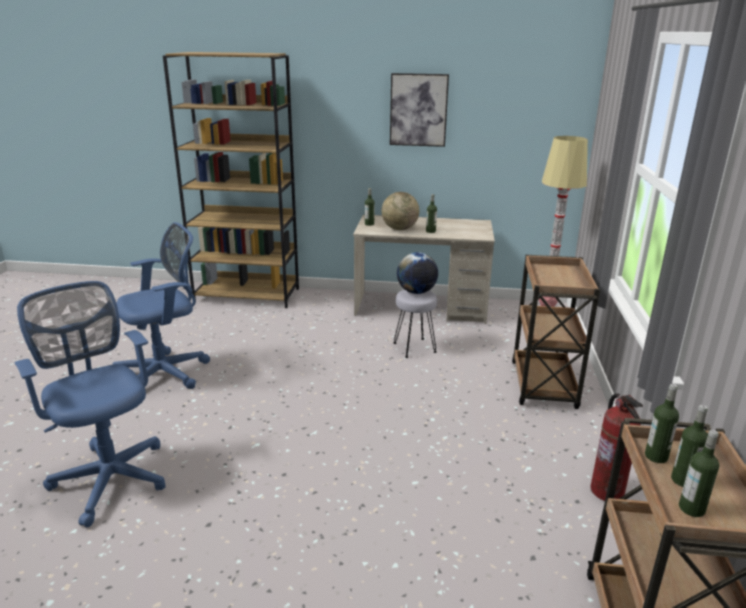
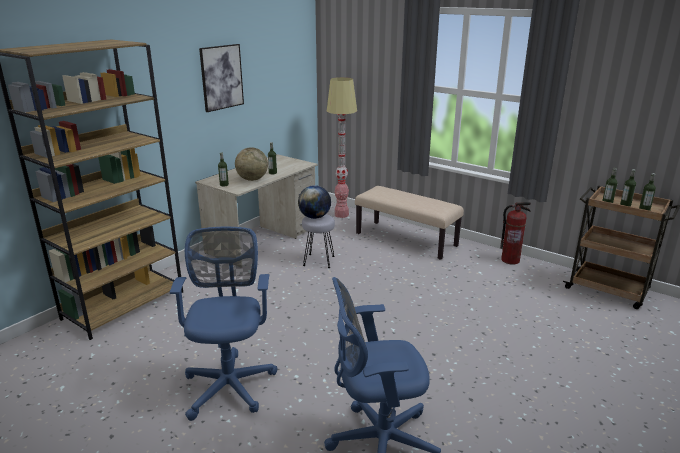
camera: 60 degrees left, 0 degrees up
brown cart [512,255,600,409] -> beige bench [355,186,464,259]

